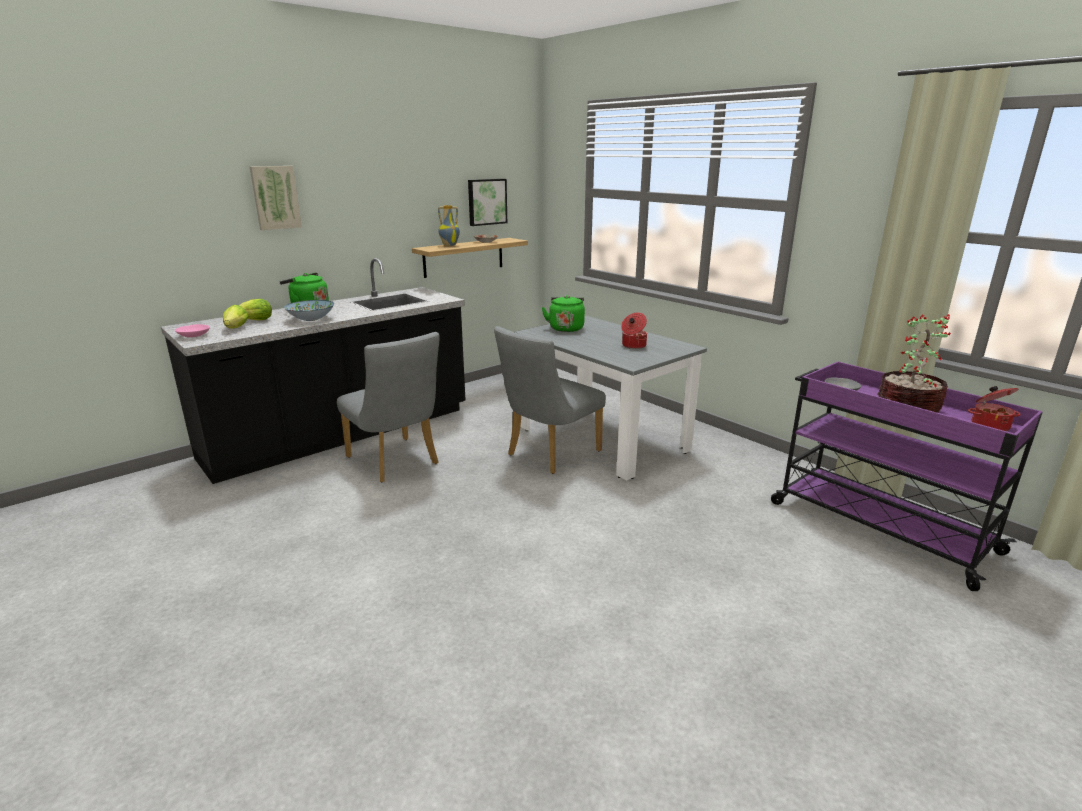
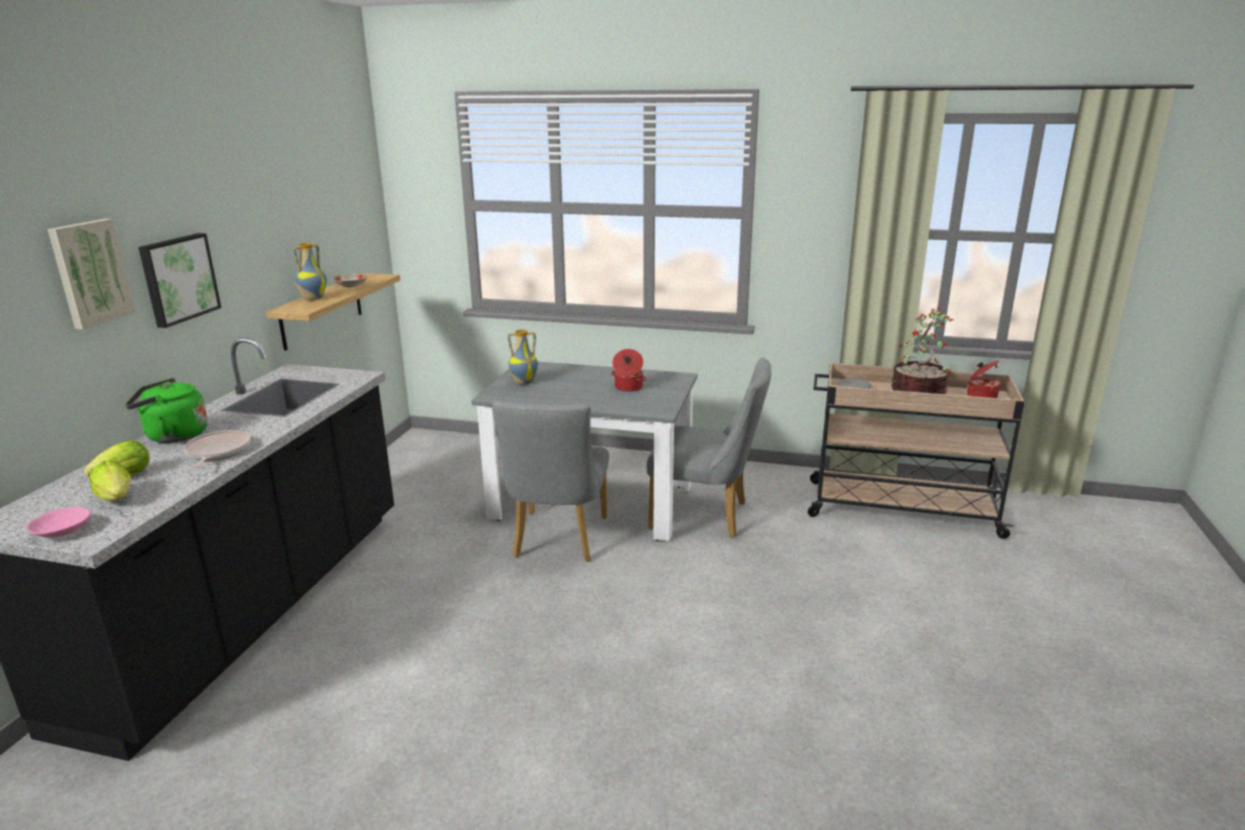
camera: 35 degrees left, 0 degrees up
bowl [284,300,334,321] -> frying pan [184,430,251,468]
grey chair [337,332,440,482] -> grey chair moved to [647,357,771,537]
picture [468,179,507,226] -> picture moved to [138,233,221,328]
green kettle [542,295,585,332] -> vase [508,330,538,385]
purple cart [771,361,1043,591] -> beige cart [808,363,1024,539]

